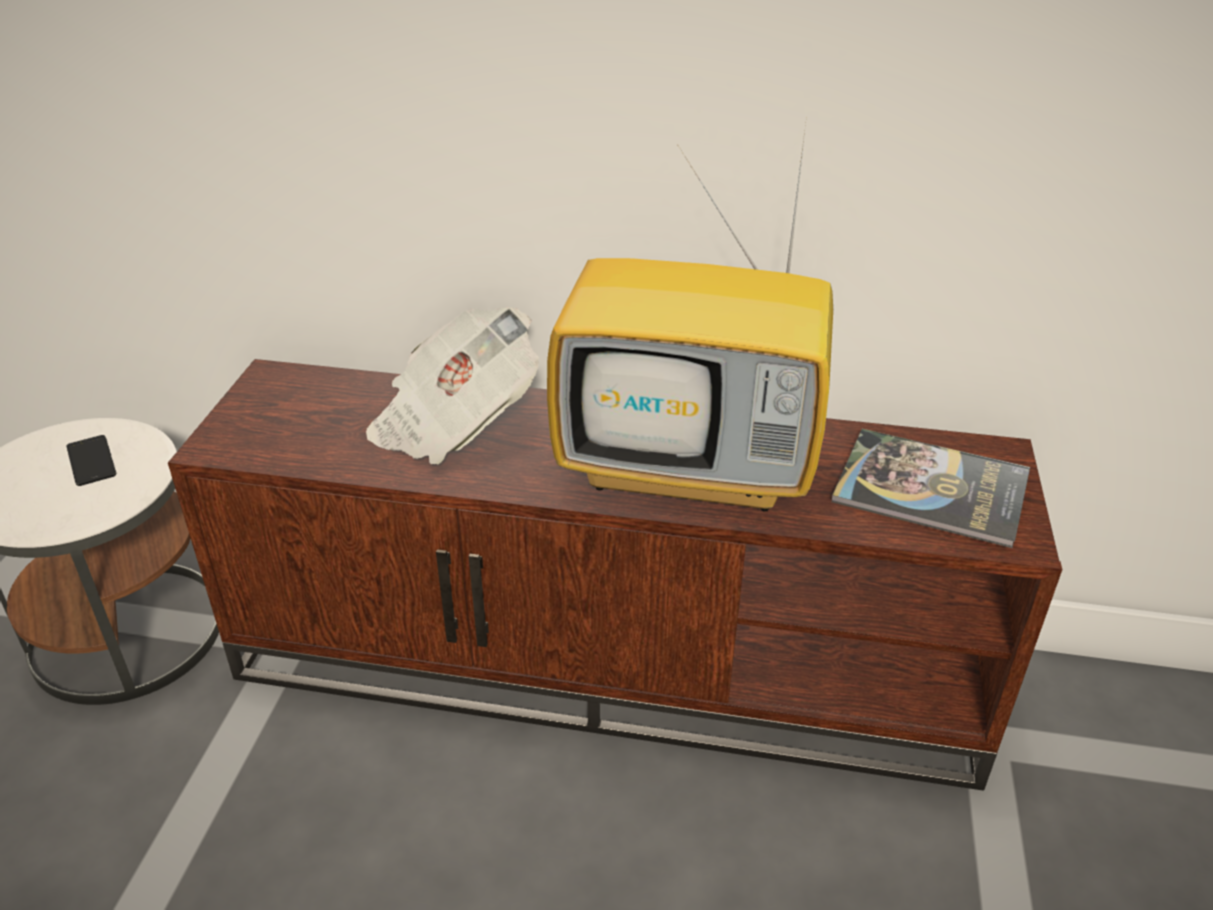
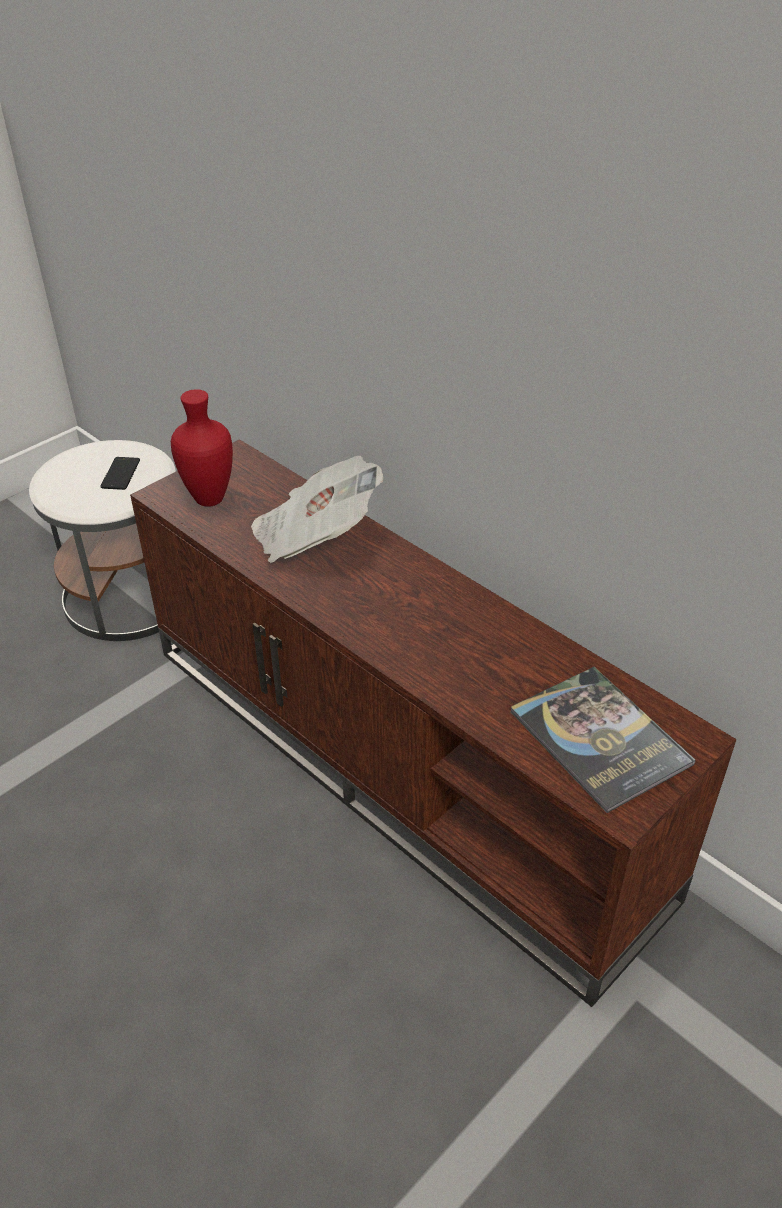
camera: 35 degrees right, 5 degrees up
television [547,124,833,512] -> none
none -> red vase [171,389,233,507]

